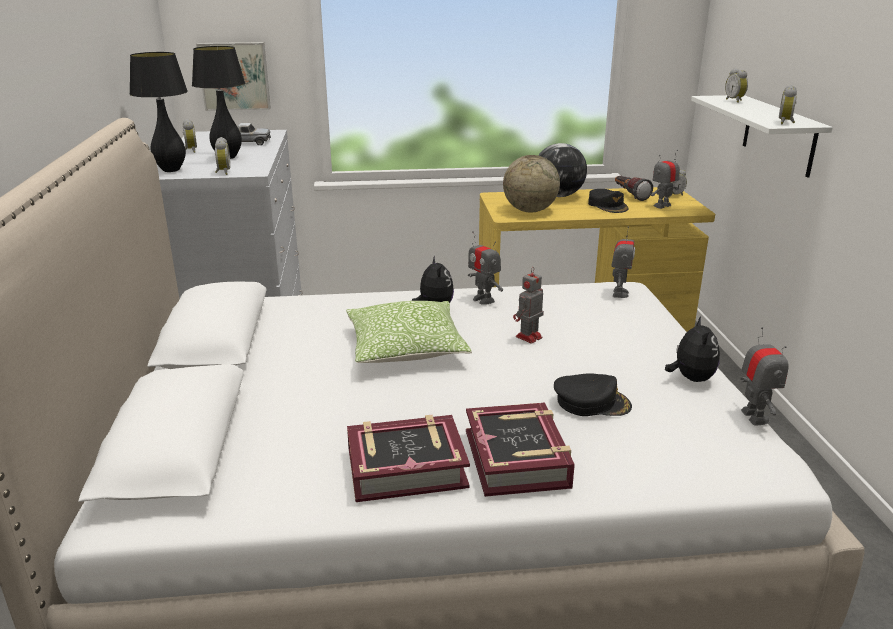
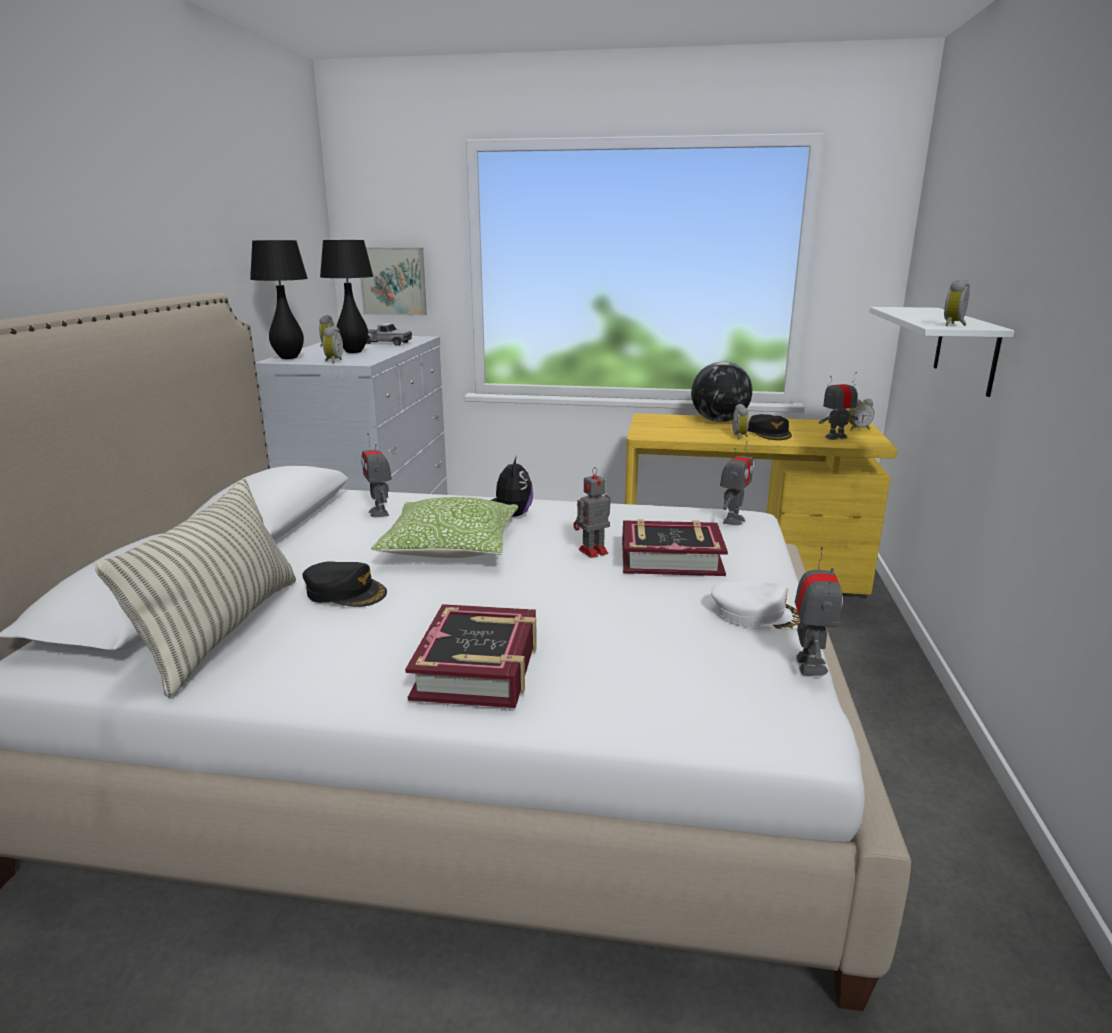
camera: 15 degrees right, 5 degrees down
book [347,415,470,502] -> book moved to [622,519,728,576]
toy robot [468,231,503,305] -> toy robot moved to [361,433,392,517]
globe [503,155,560,212] -> none
black cap [554,373,632,416] -> black cap moved to [302,561,387,607]
flashlight [615,176,653,201] -> none
plush toy [665,316,720,382] -> white cap [711,581,800,630]
alarm clock [725,68,748,103] -> alarm clock moved to [732,404,749,440]
none -> pillow [95,478,296,697]

